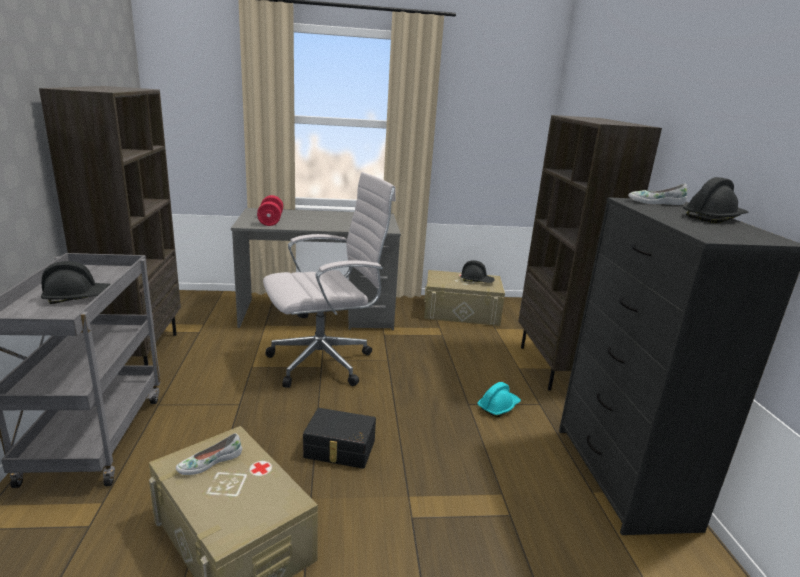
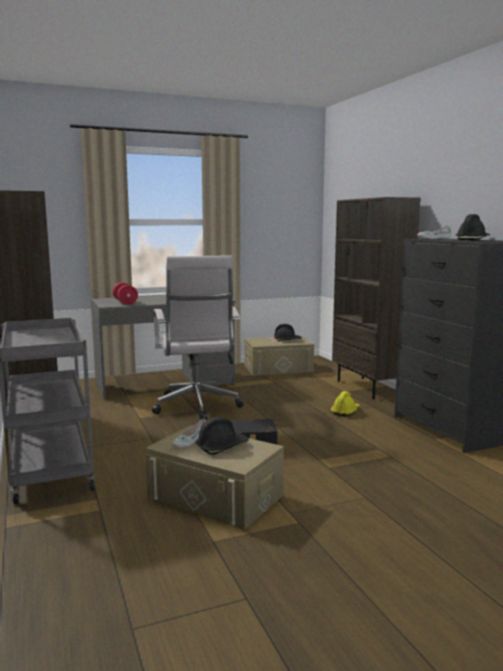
camera: 15 degrees left, 10 degrees down
black hard hat [41,261,110,304] -> black hard hat moved to [196,417,249,455]
white office chair [263,172,396,388] -> white office chair turned 120 degrees clockwise [152,255,244,420]
turquoise hard hat [477,382,521,417] -> yellow hard hat [331,391,359,417]

